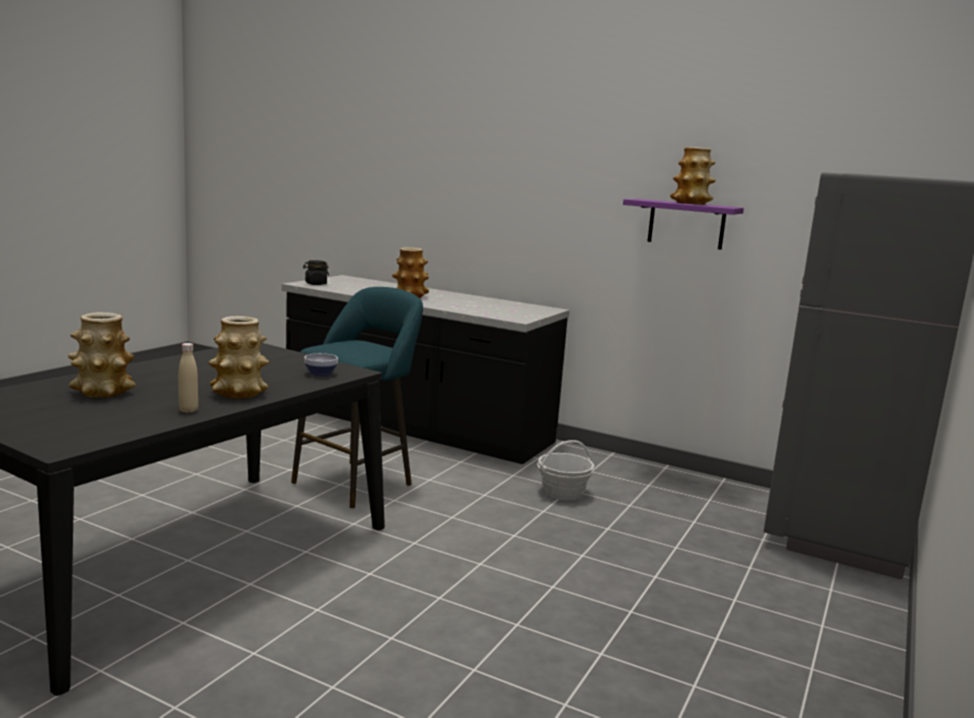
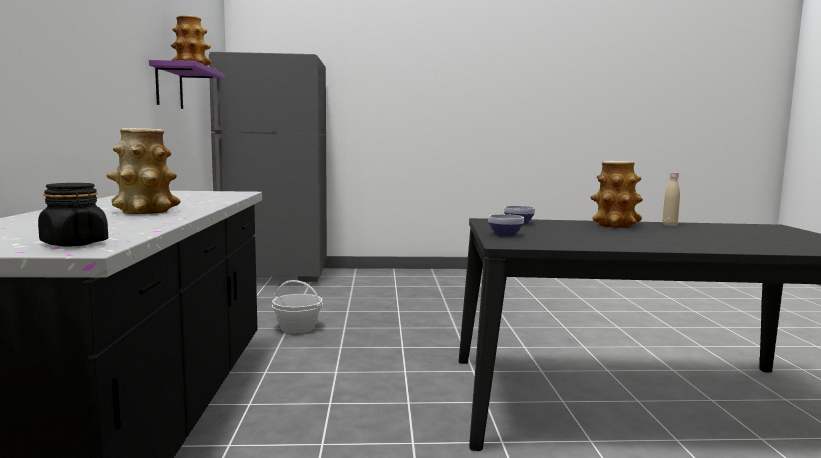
camera: 120 degrees left, 5 degrees down
vase [68,312,136,398] -> none
turquoise stool [291,287,423,508] -> none
none -> bowl [488,214,524,236]

